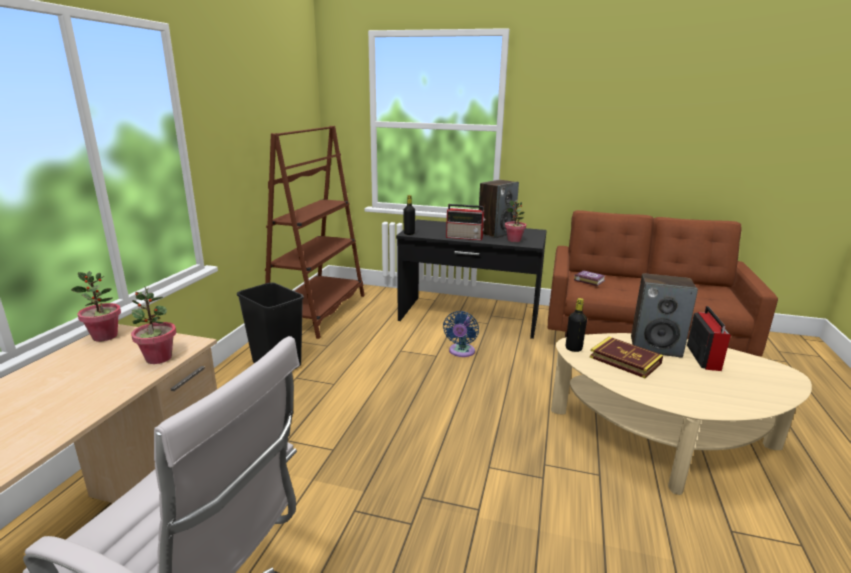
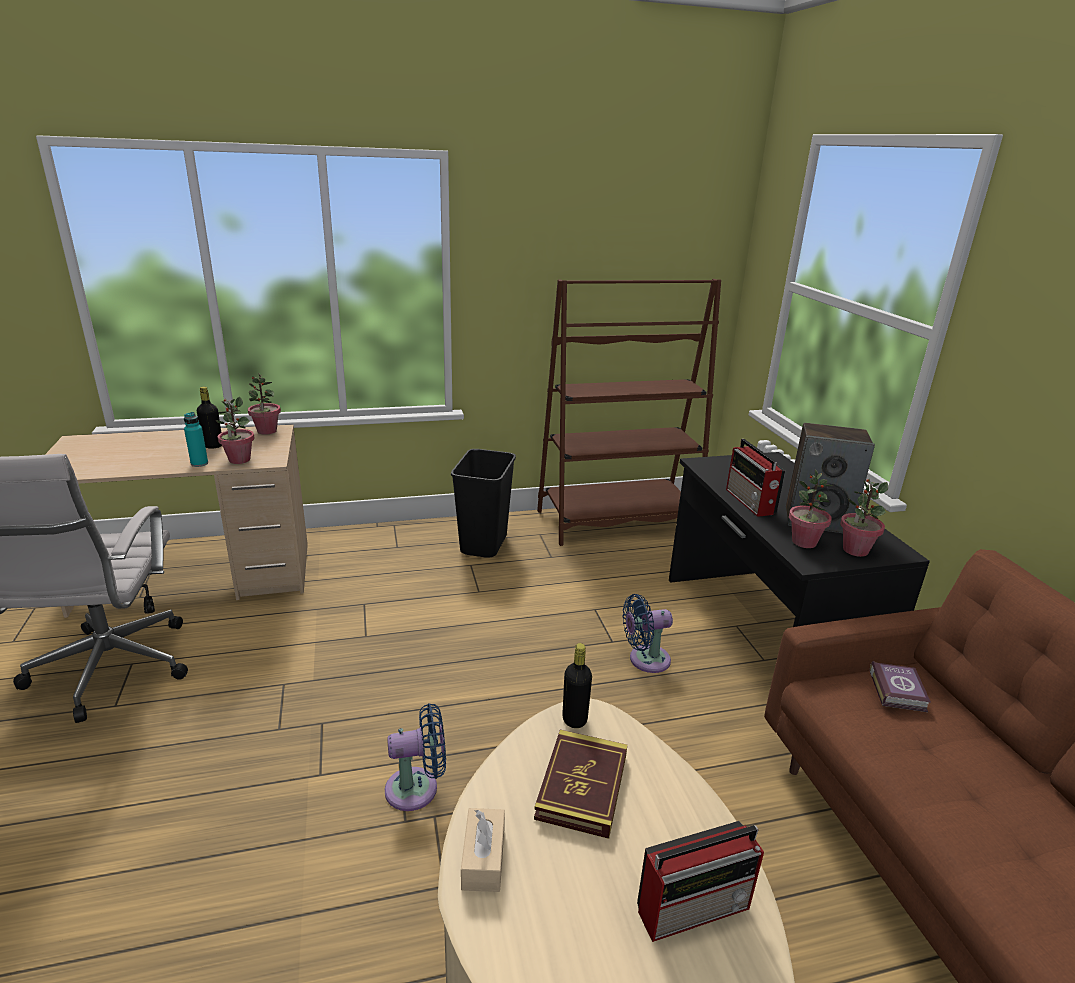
camera: 60 degrees right, 5 degrees up
black bottle [403,195,415,235] -> black bottle moved to [197,387,222,449]
speaker [631,273,698,358] -> none
none -> turquoise bottle [184,412,208,467]
none -> blue fan [385,703,446,811]
none -> beige tissue box [461,808,505,892]
none -> potted plant [840,479,888,557]

